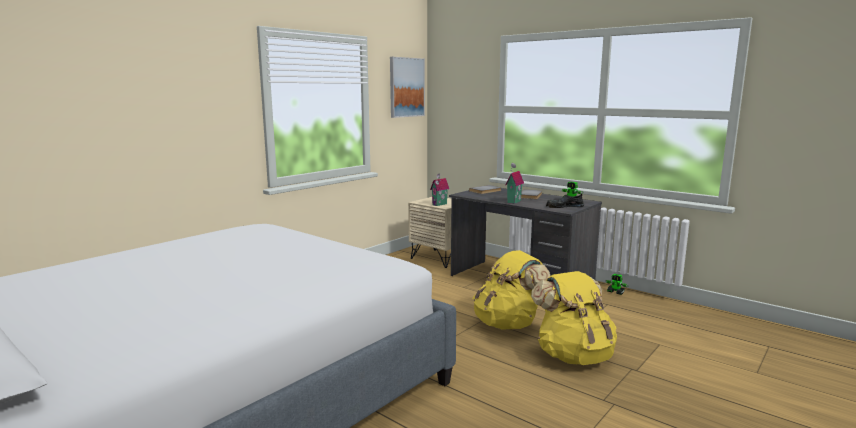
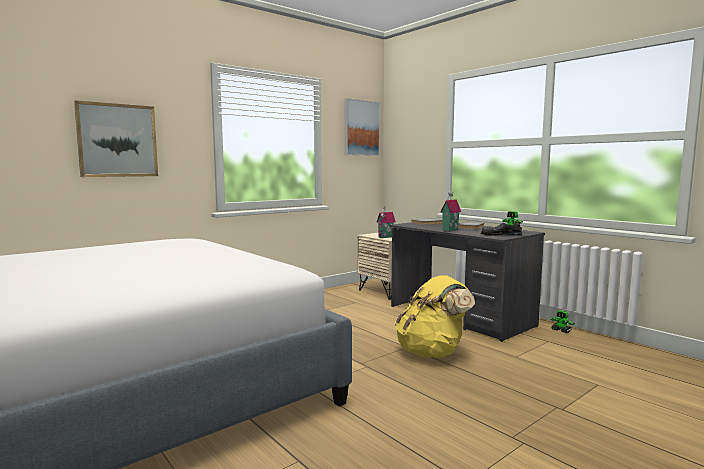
camera: 10 degrees right, 5 degrees down
yellow backpack [531,271,617,365] -> none
none -> picture [74,100,158,177]

